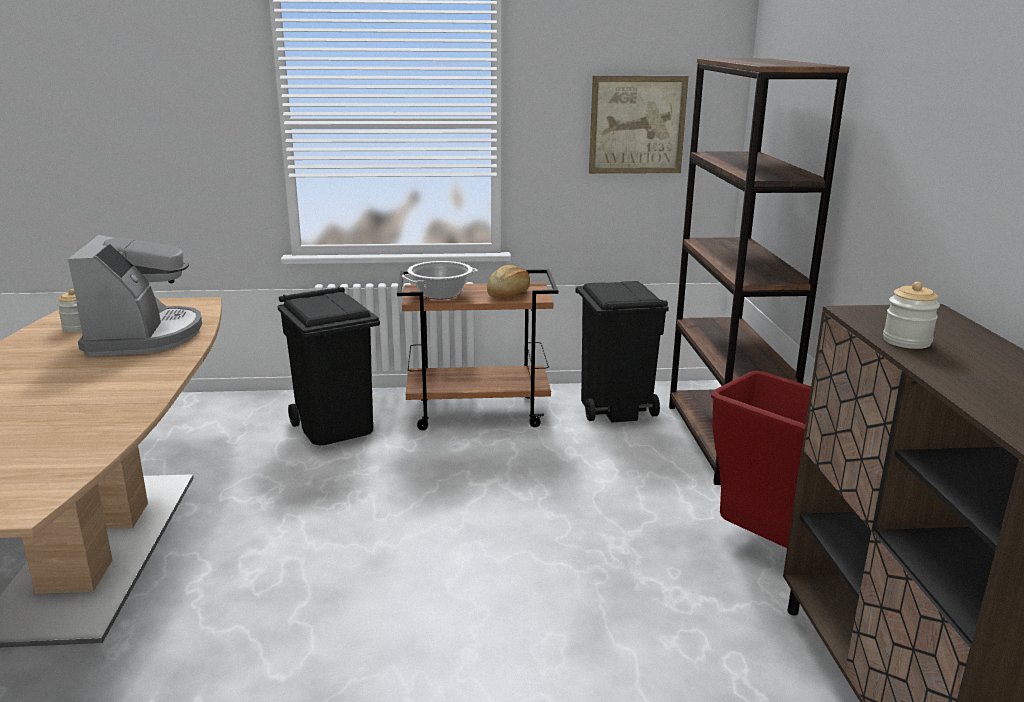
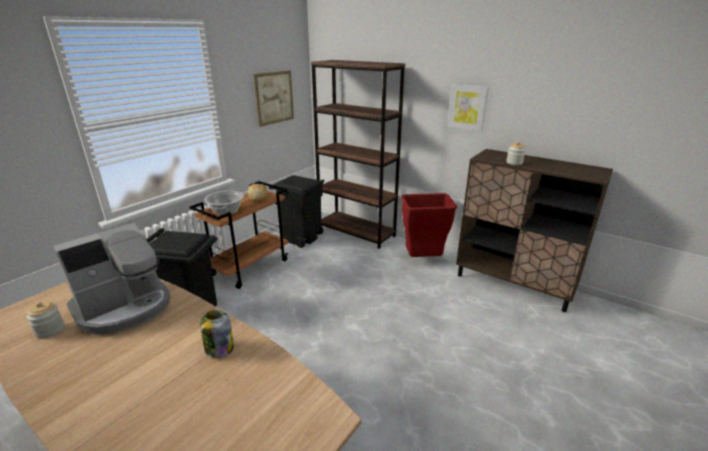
camera: 50 degrees left, 5 degrees up
coffee machine [68,235,202,356] -> coffee machine turned 105 degrees clockwise [54,223,170,335]
none -> jar [200,310,234,358]
none -> picture [447,84,489,131]

